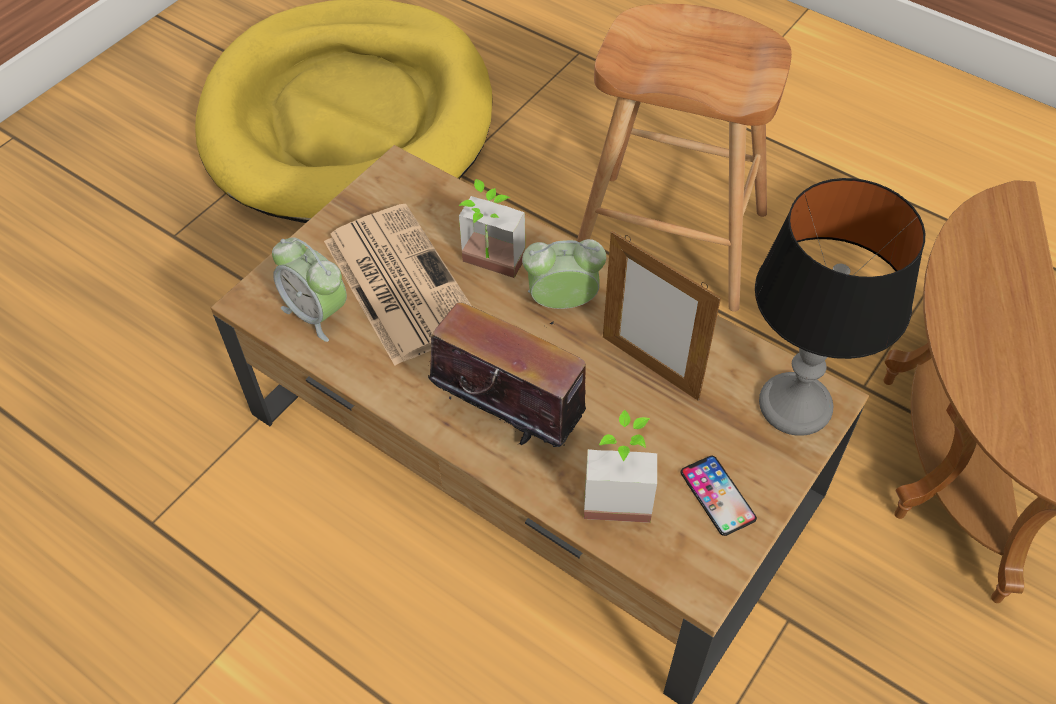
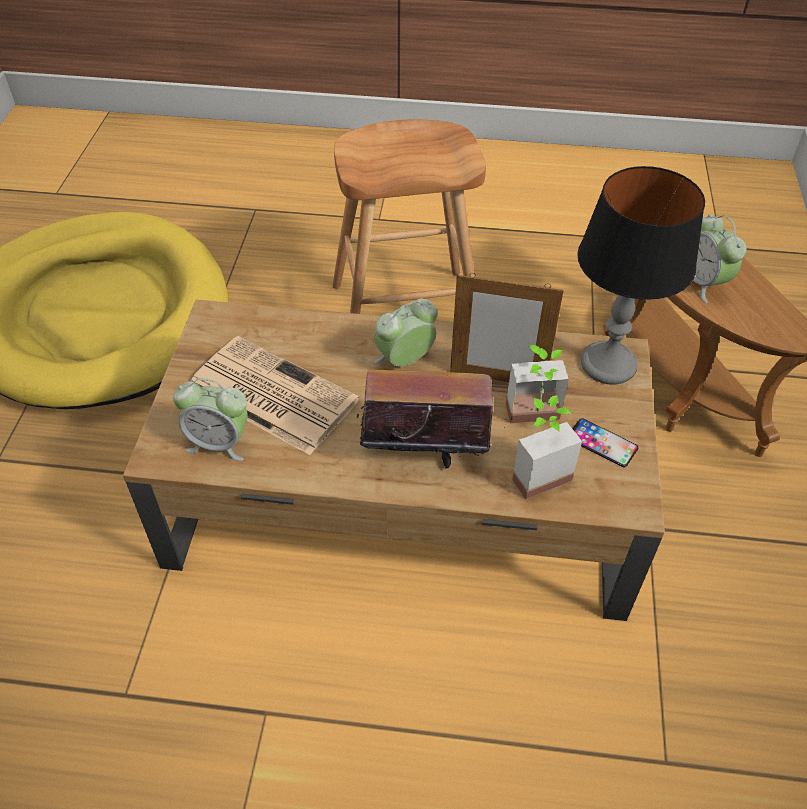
camera: 30 degrees left, 5 degrees down
potted plant [459,179,525,278] -> potted plant moved to [506,345,569,423]
none -> alarm clock [693,214,747,303]

